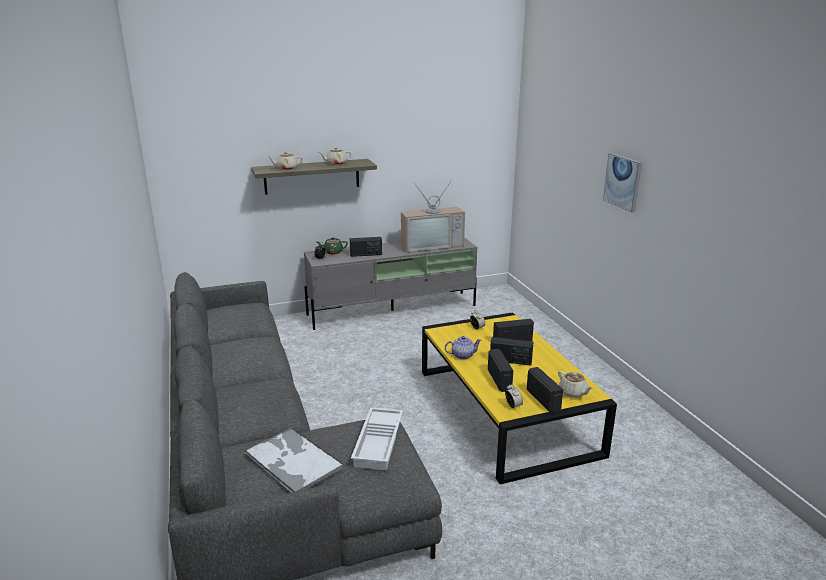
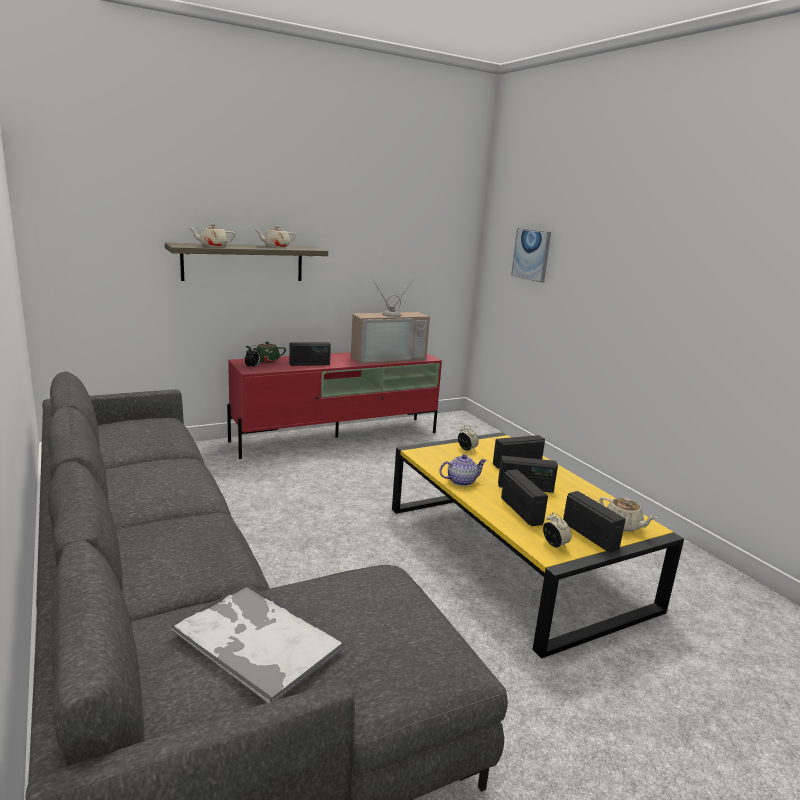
camera: 10 degrees left, 5 degrees down
grey tv stand [304,237,477,330] -> red tv stand [227,352,442,459]
white tray [351,407,403,470] -> none
picture [603,153,642,213] -> picture moved to [511,228,551,283]

